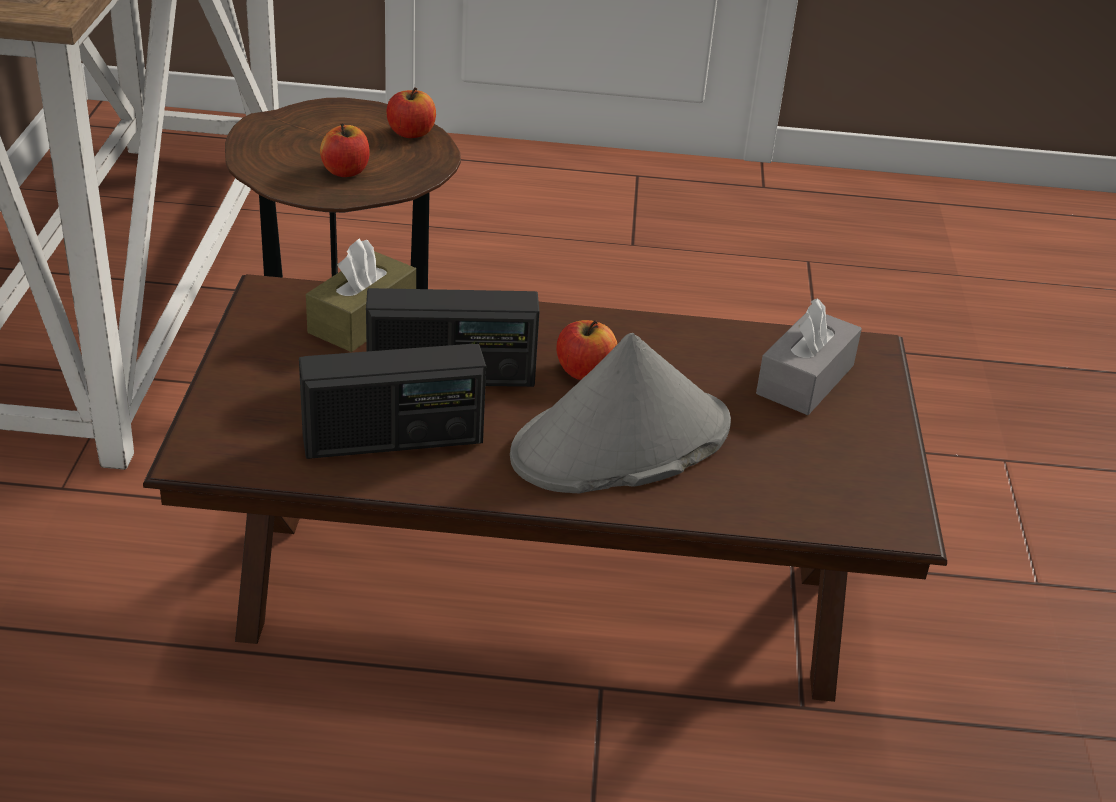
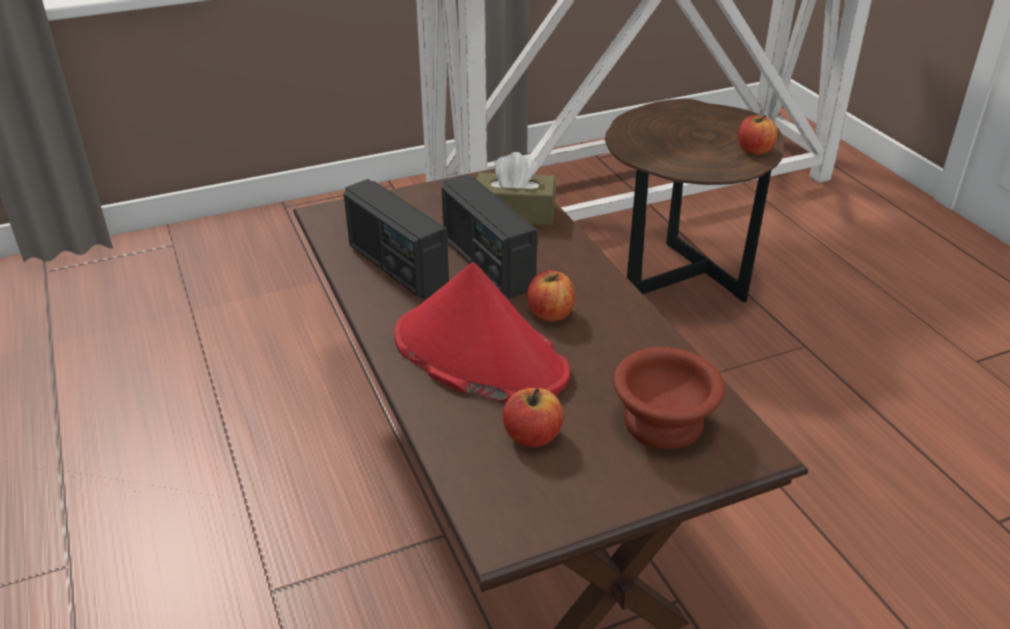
camera: 65 degrees right, 0 degrees up
apple [320,123,370,177] -> apple moved to [503,388,563,447]
grey hat [510,333,731,493] -> red hat [394,262,570,402]
grey tissue box [756,298,862,415] -> brown bowl [613,347,725,449]

